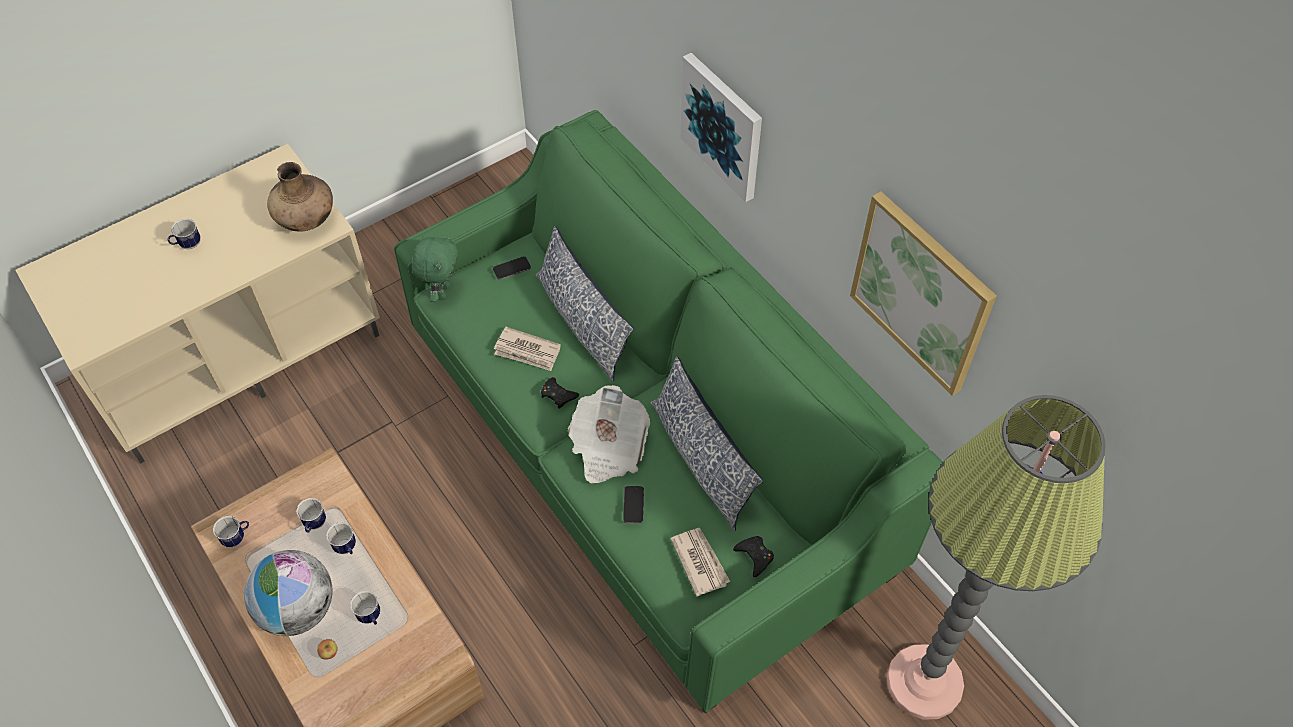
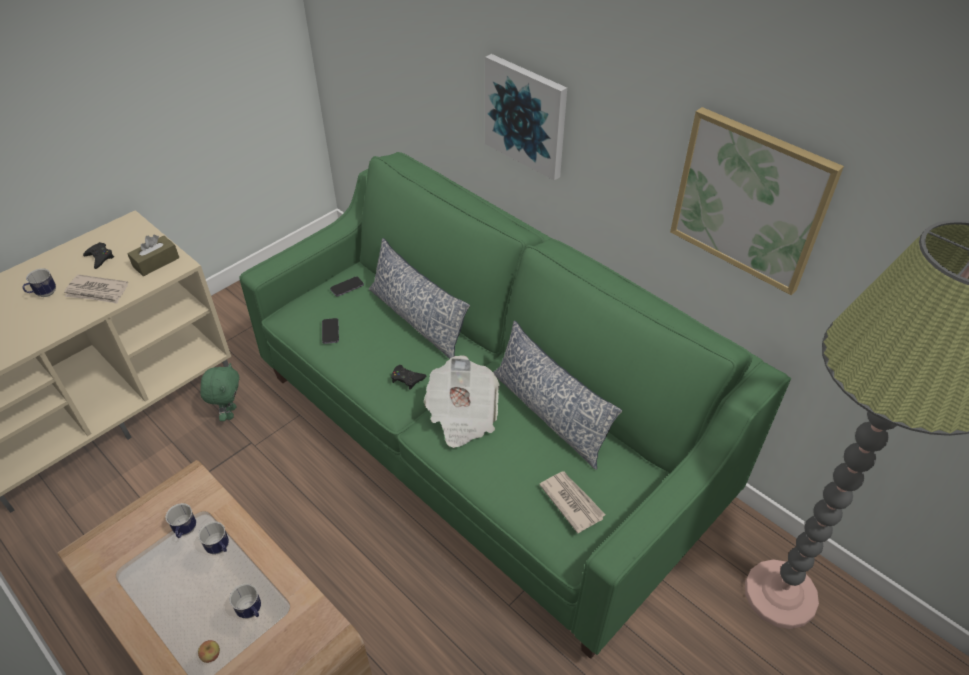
camera: 10 degrees left, 10 degrees down
mug [213,516,249,548] -> none
globe [244,550,333,636] -> none
brown vase [267,162,333,232] -> brown tissue box [127,234,179,276]
green plush toy [412,234,458,302] -> green plush toy moved to [200,363,239,421]
newspaper [494,327,561,371] -> newspaper moved to [64,274,128,304]
phone [623,486,644,523] -> phone moved to [322,318,339,344]
black game controller [733,536,774,577] -> black game controller moved to [83,242,114,269]

